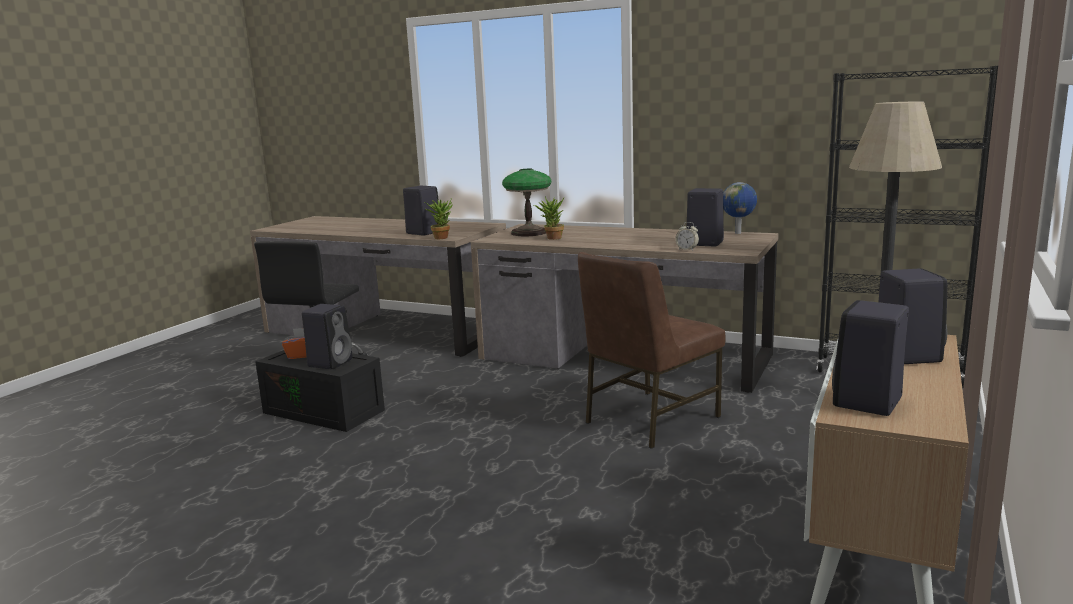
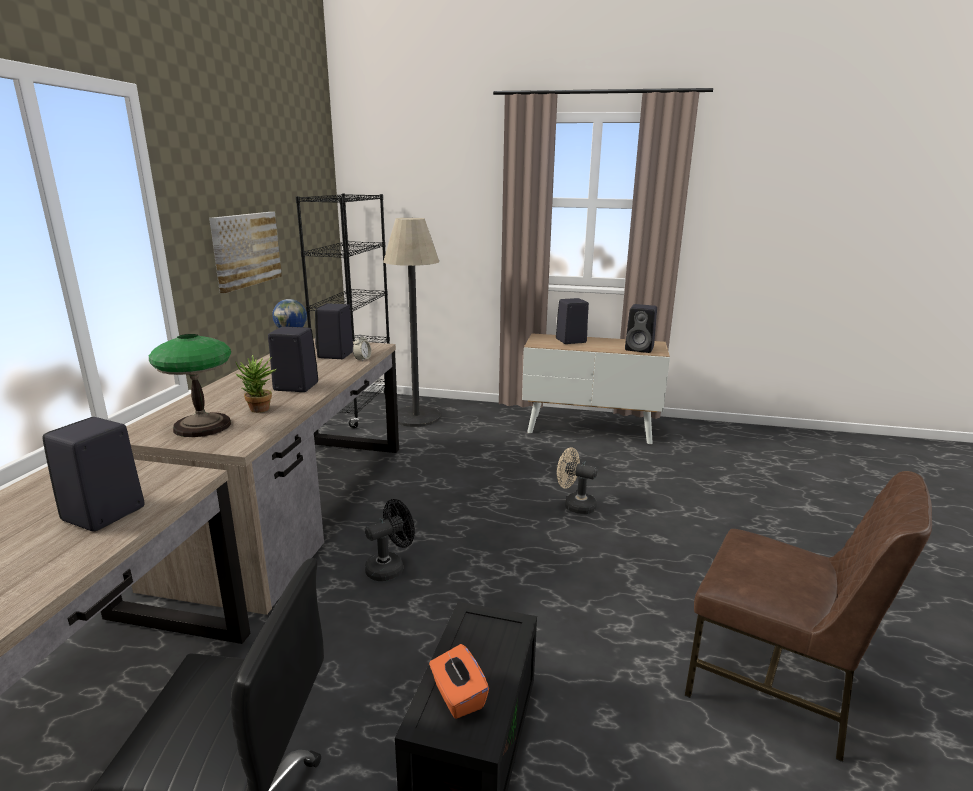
camera: 105 degrees left, 5 degrees up
black speaker [302,304,353,369] -> black speaker moved to [268,326,318,392]
potted plant [425,198,453,239] -> none
brown chair [578,252,726,449] -> brown chair moved to [685,471,932,762]
none -> picture [209,212,282,293]
none -> black fan [365,499,415,581]
none -> beige fan [557,447,598,514]

